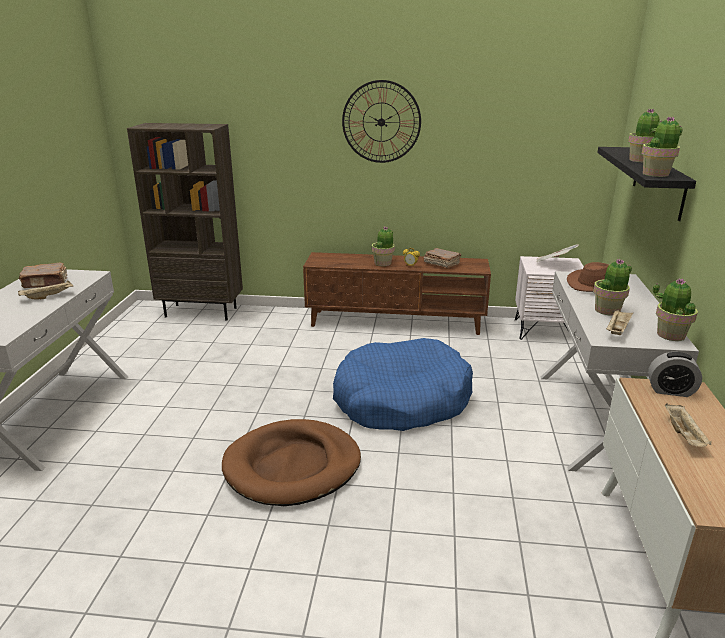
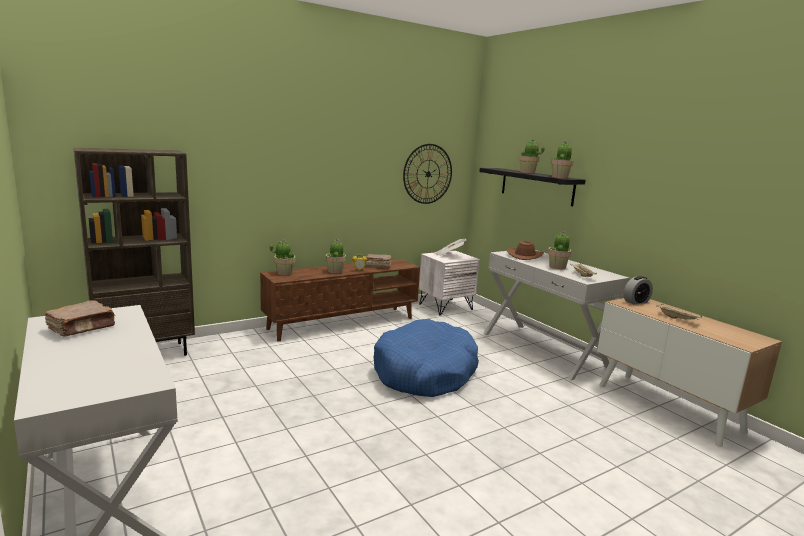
camera: 40 degrees left, 10 degrees down
beige tray [18,281,73,299] -> none
brown dog bed [222,419,361,506] -> none
wall clock [342,80,421,163] -> wall clock moved to [403,144,452,204]
potted plant [653,279,698,341] -> potted plant moved to [270,239,296,275]

